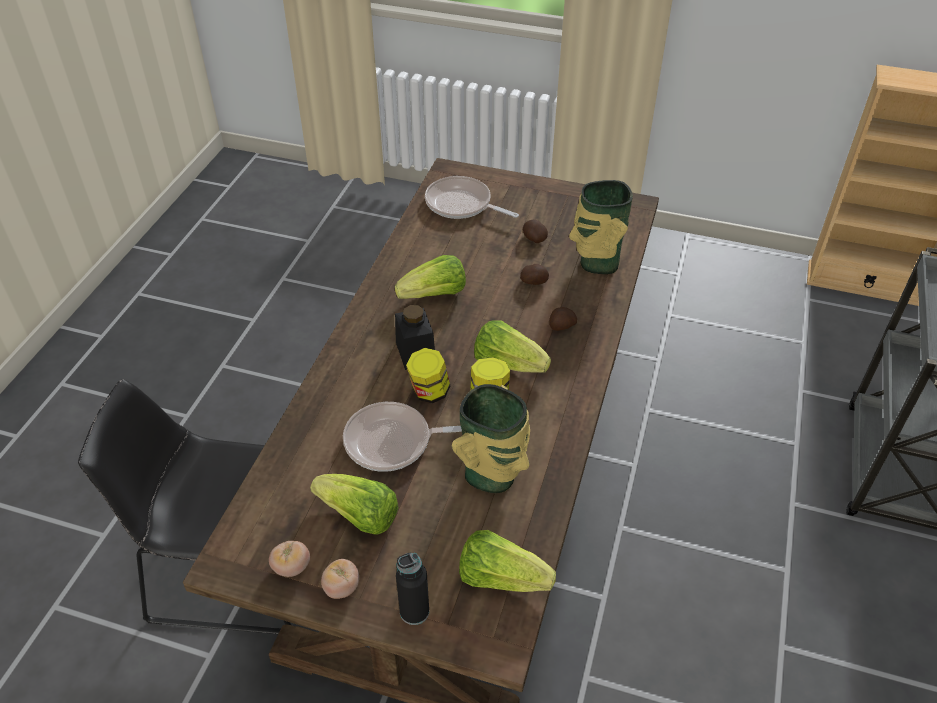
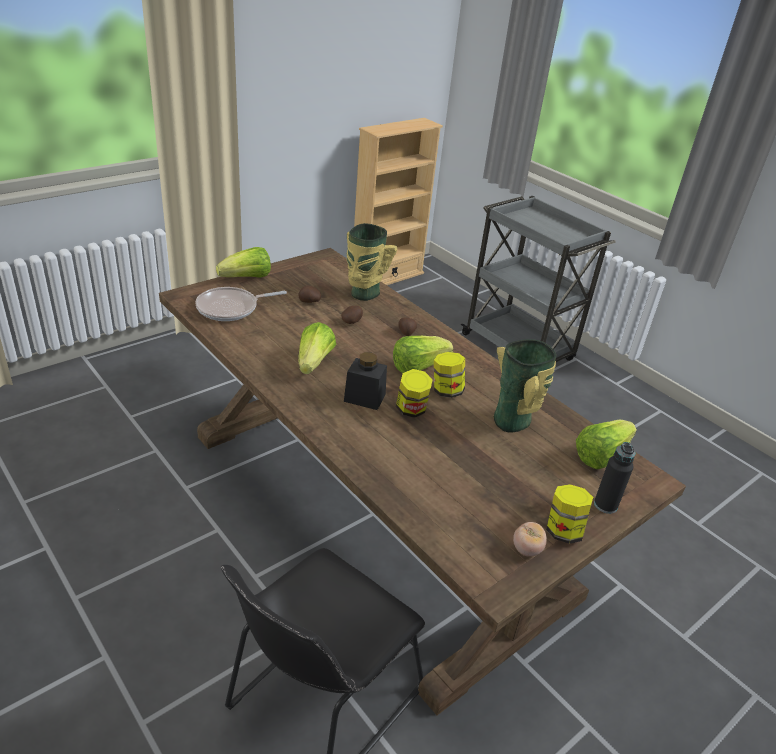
camera: 60 degrees left, 10 degrees down
lettuce [310,474,399,535] -> lettuce moved to [216,247,271,278]
tomato [321,559,359,599] -> jar [546,484,593,544]
frying pan [343,402,462,472] -> none

